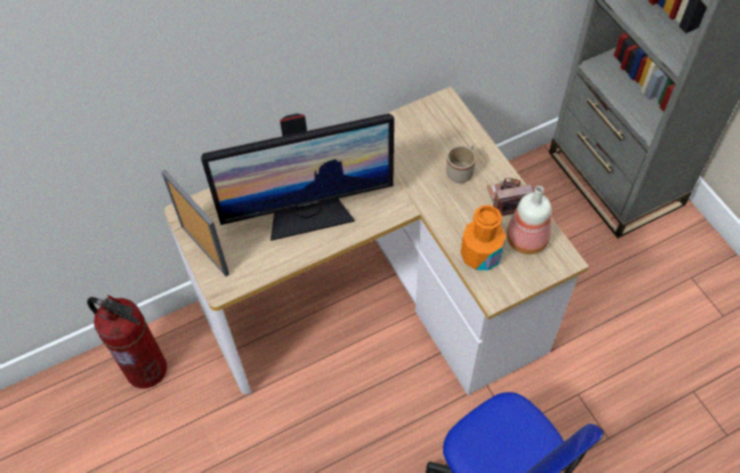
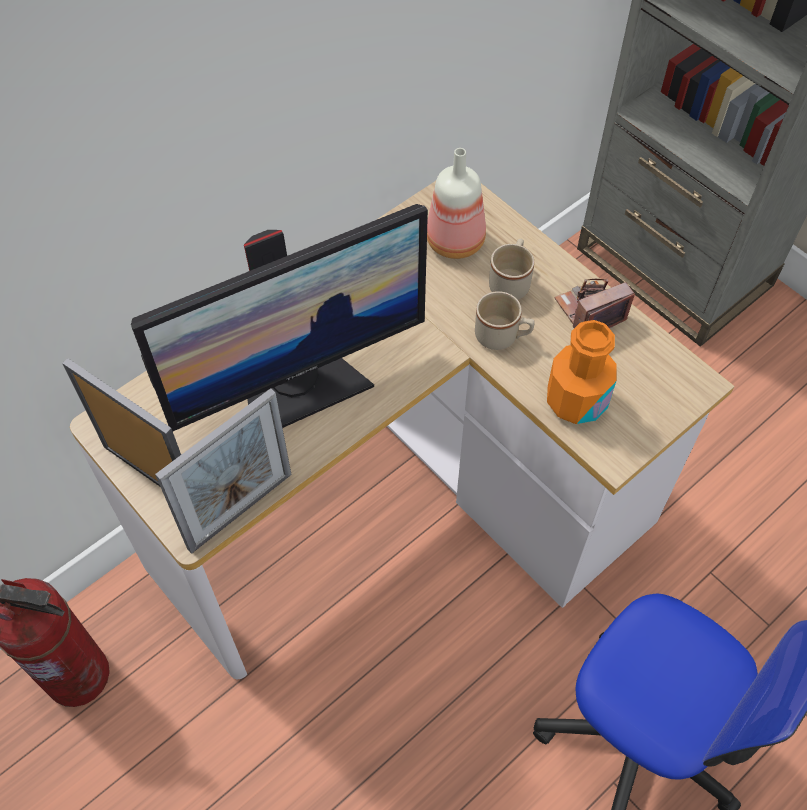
camera: 15 degrees left, 0 degrees up
bottle [507,186,551,254] -> bottle moved to [427,148,486,259]
none -> picture frame [155,388,292,554]
none -> beige mug [475,291,535,350]

